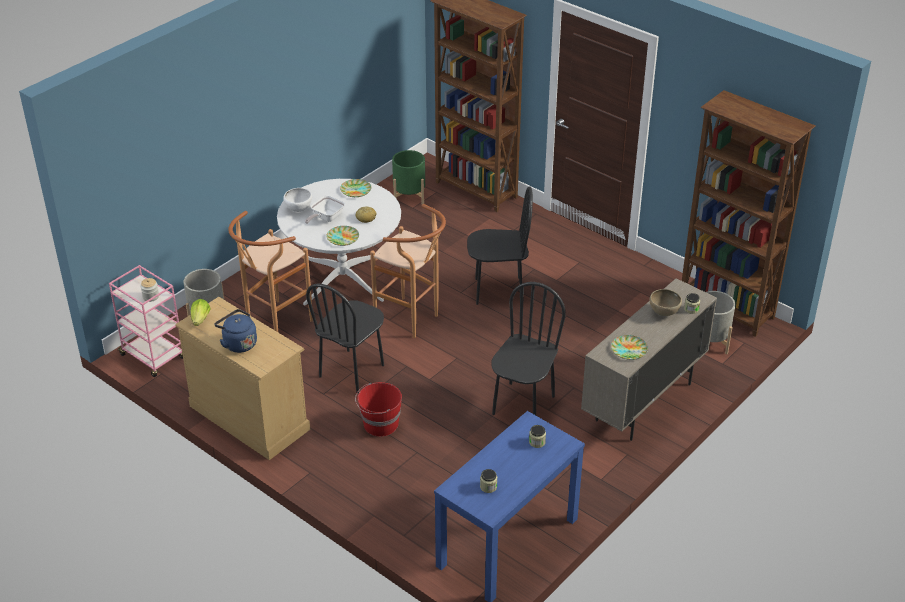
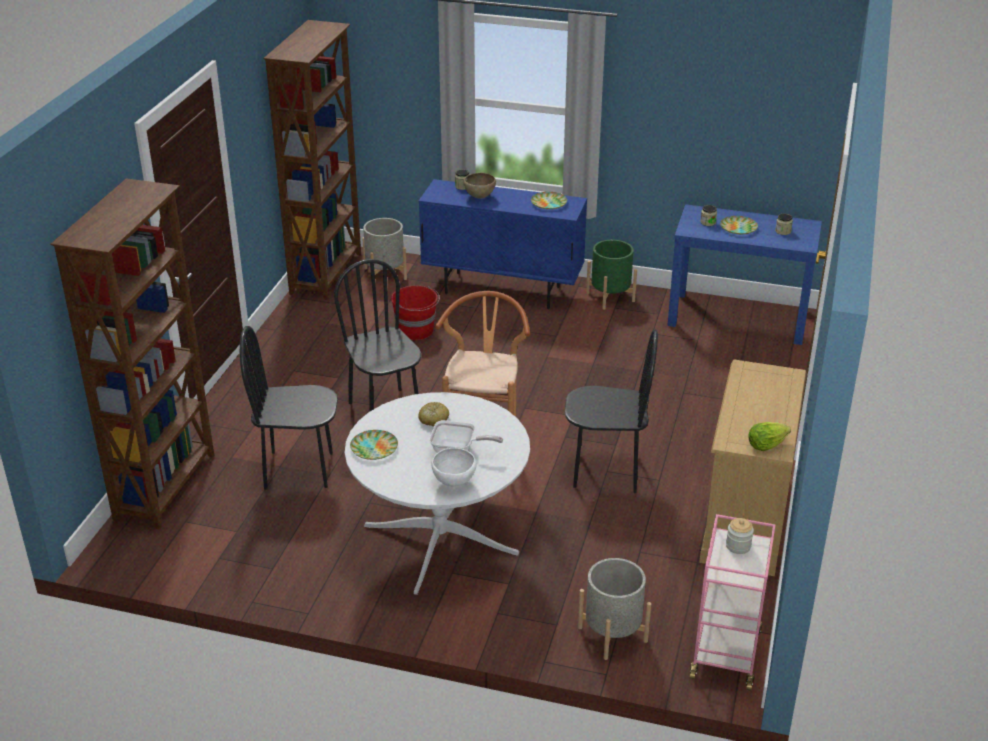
camera: 115 degrees left, 5 degrees down
blue kettle [215,309,257,353] -> none
brown stool [228,211,313,332] -> none
plate [327,226,359,246] -> plate moved to [720,216,758,234]
red bucket [355,382,402,437] -> red bucket moved to [391,286,440,340]
green planter [392,150,425,204] -> green planter moved to [586,240,637,310]
black chair [491,282,566,415] -> black chair moved to [240,326,338,490]
beige cabinet [581,278,717,441] -> blue cabinet [418,179,587,309]

